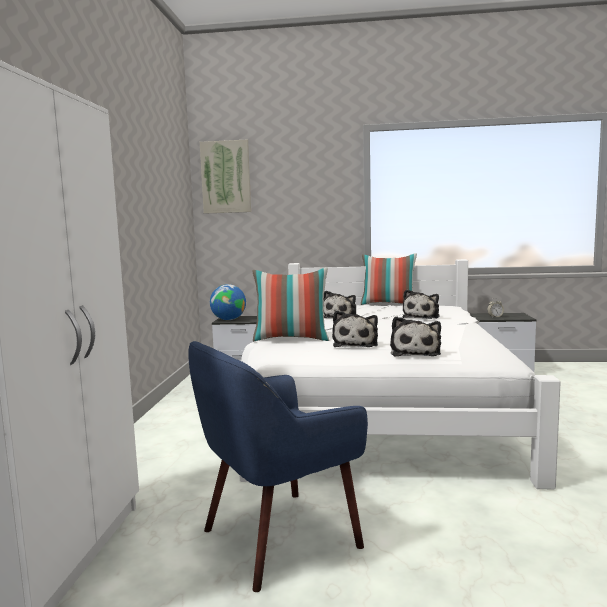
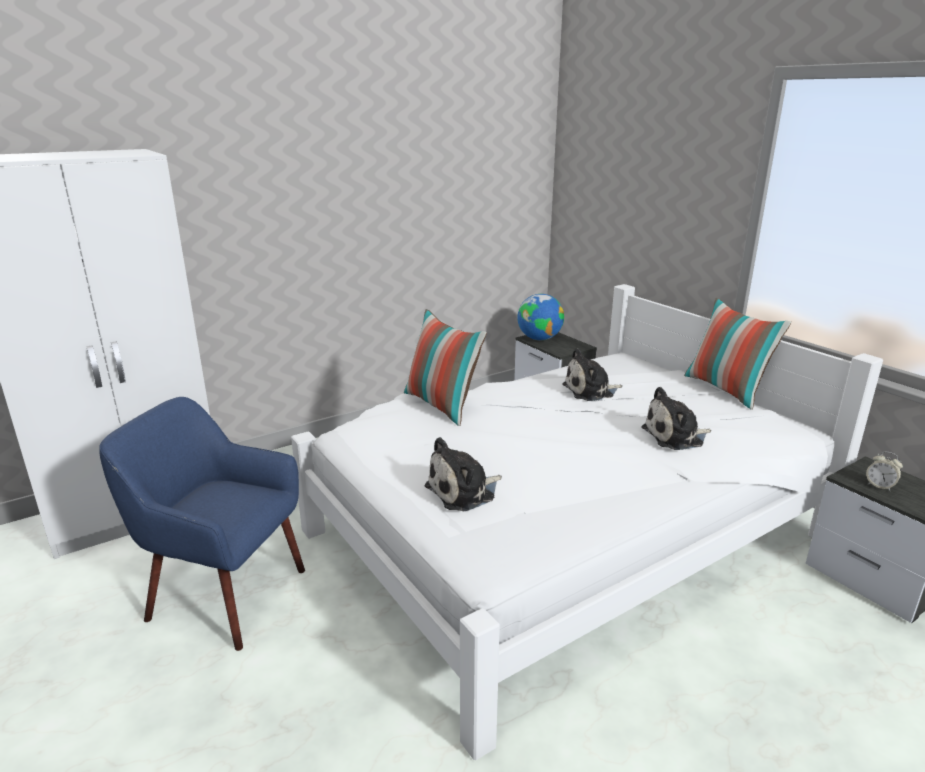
camera: 50 degrees right, 15 degrees up
picture [200,140,251,214] -> none
plush toy [332,311,378,347] -> none

